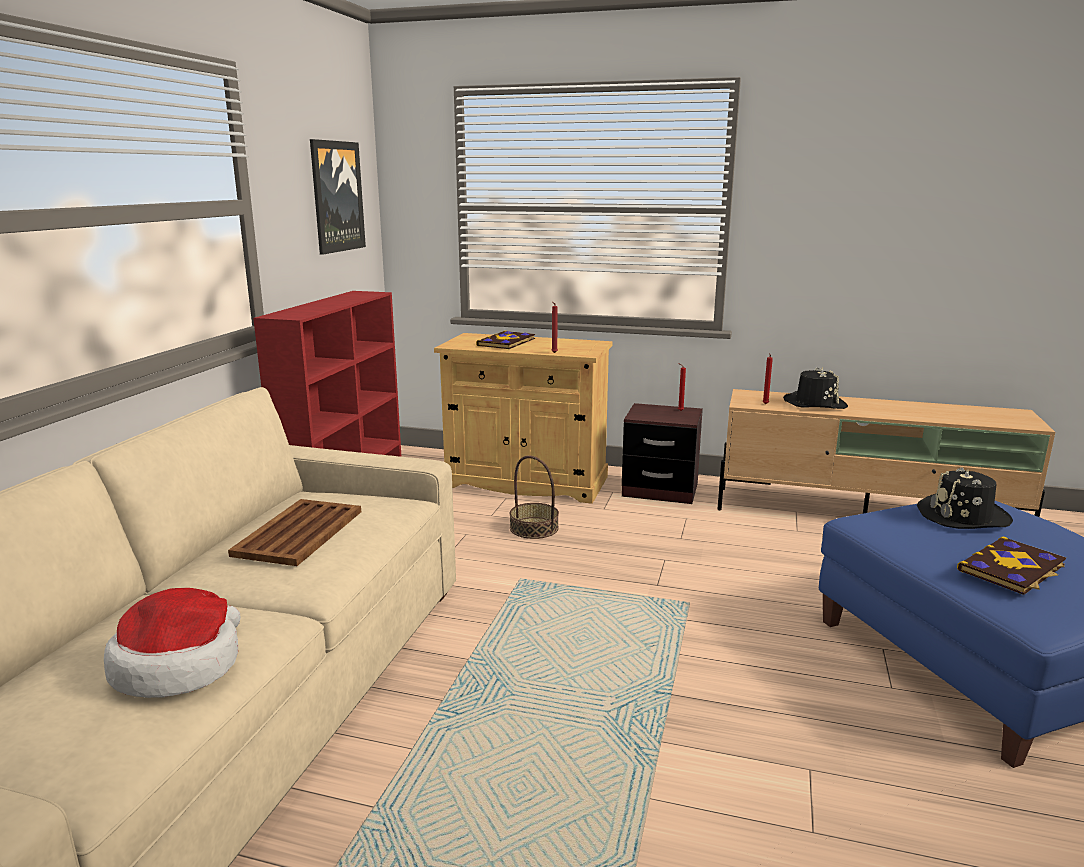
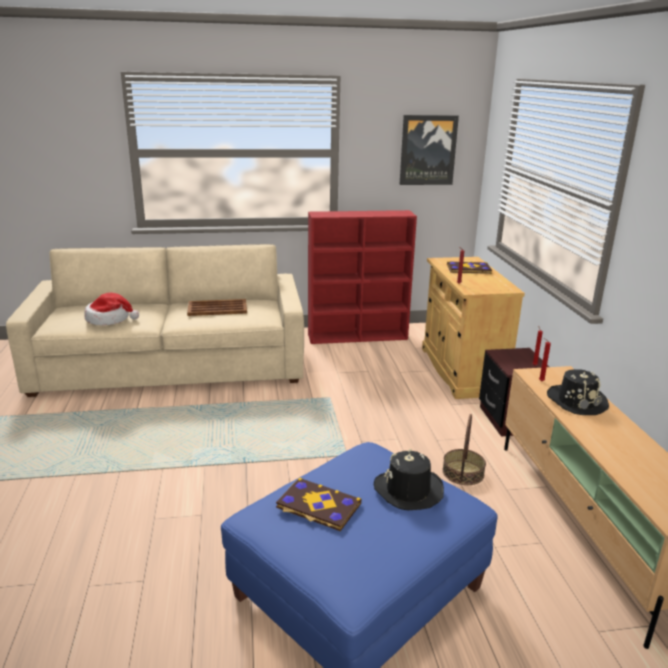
camera: 65 degrees right, 5 degrees up
basket [509,455,559,539] -> basket moved to [442,414,486,485]

